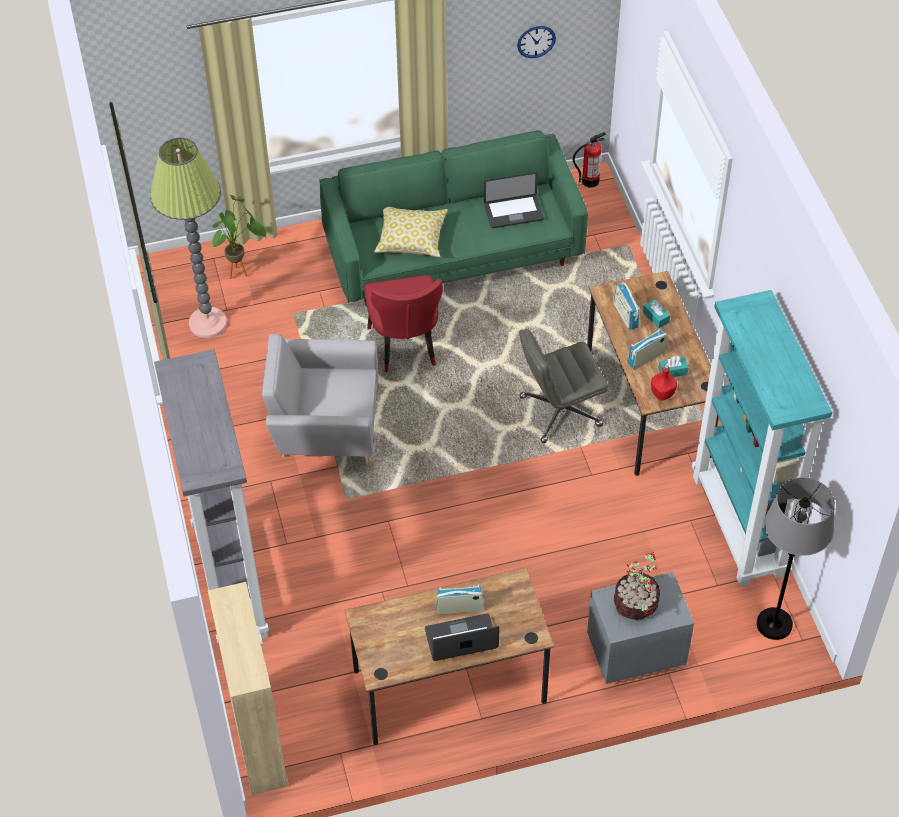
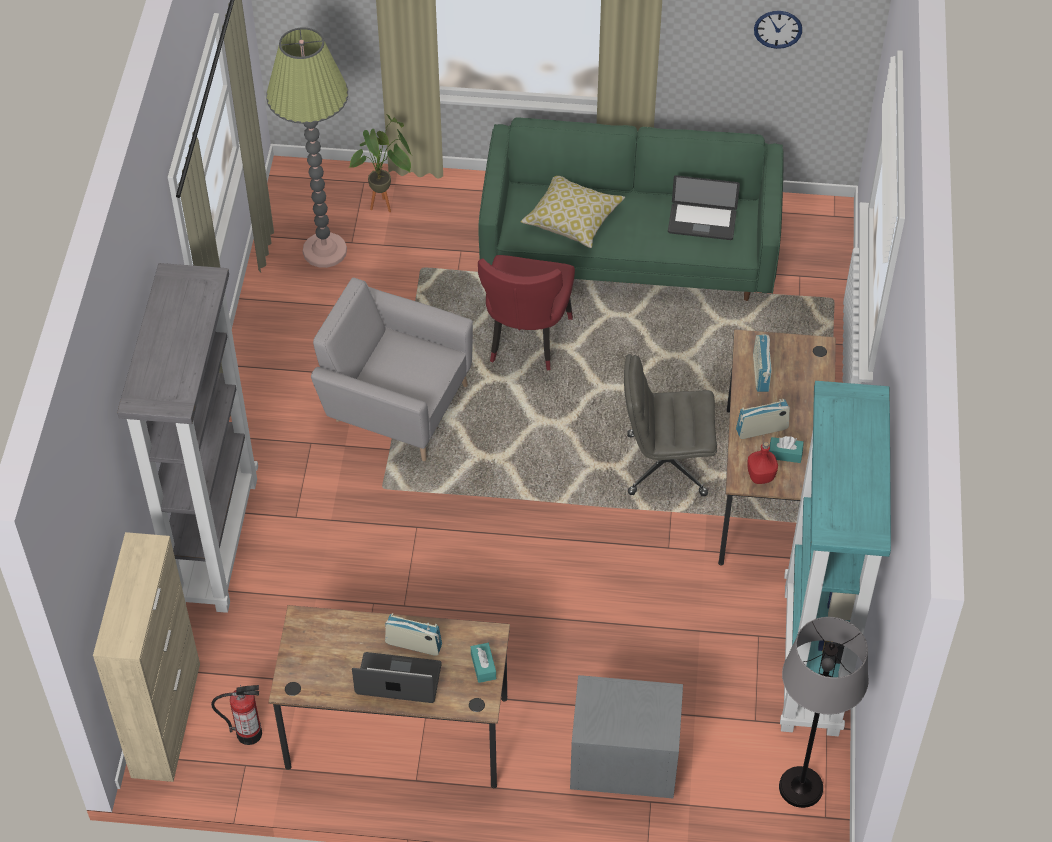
camera: 20 degrees right, 0 degrees up
fire extinguisher [573,132,606,188] -> fire extinguisher moved to [211,685,262,745]
potted plant [614,552,660,620] -> none
turquoise tissue box [643,299,670,328] -> turquoise tissue box moved to [471,643,496,683]

